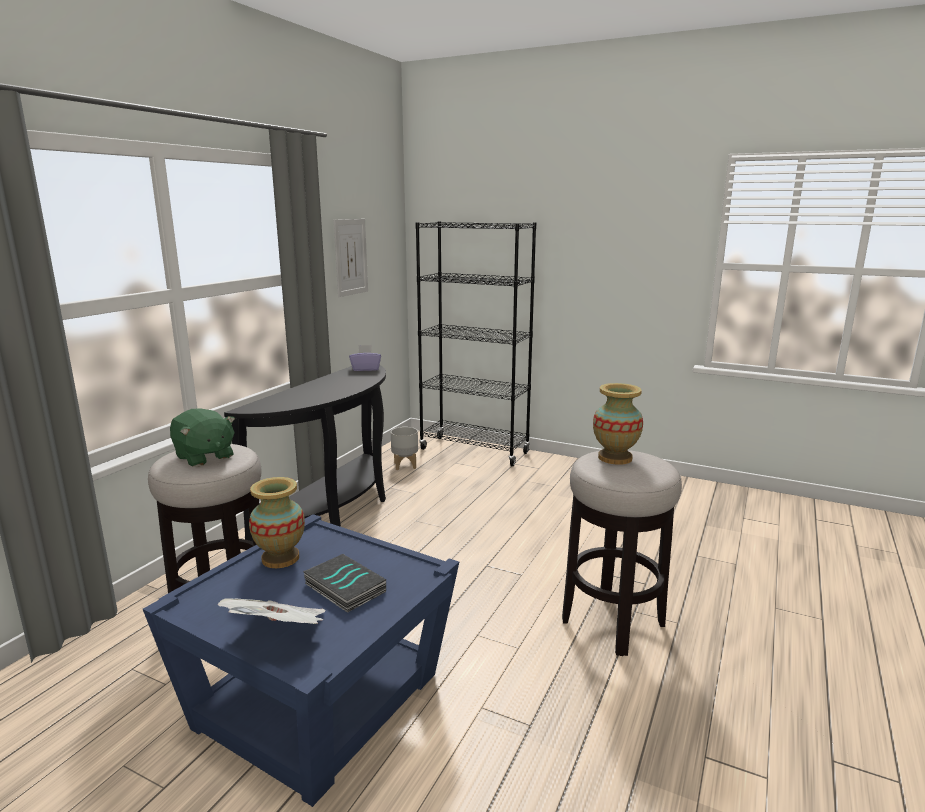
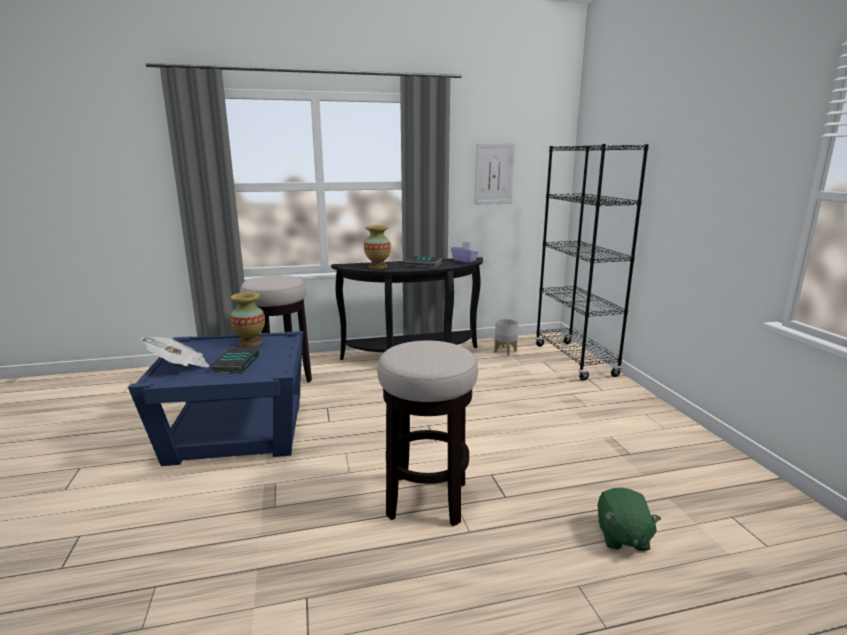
camera: 50 degrees right, 0 degrees up
green plush toy [170,408,235,467] -> green plush toy moved to [598,487,661,551]
vase [593,383,643,465] -> vase moved to [364,225,391,269]
none -> book [403,256,442,268]

